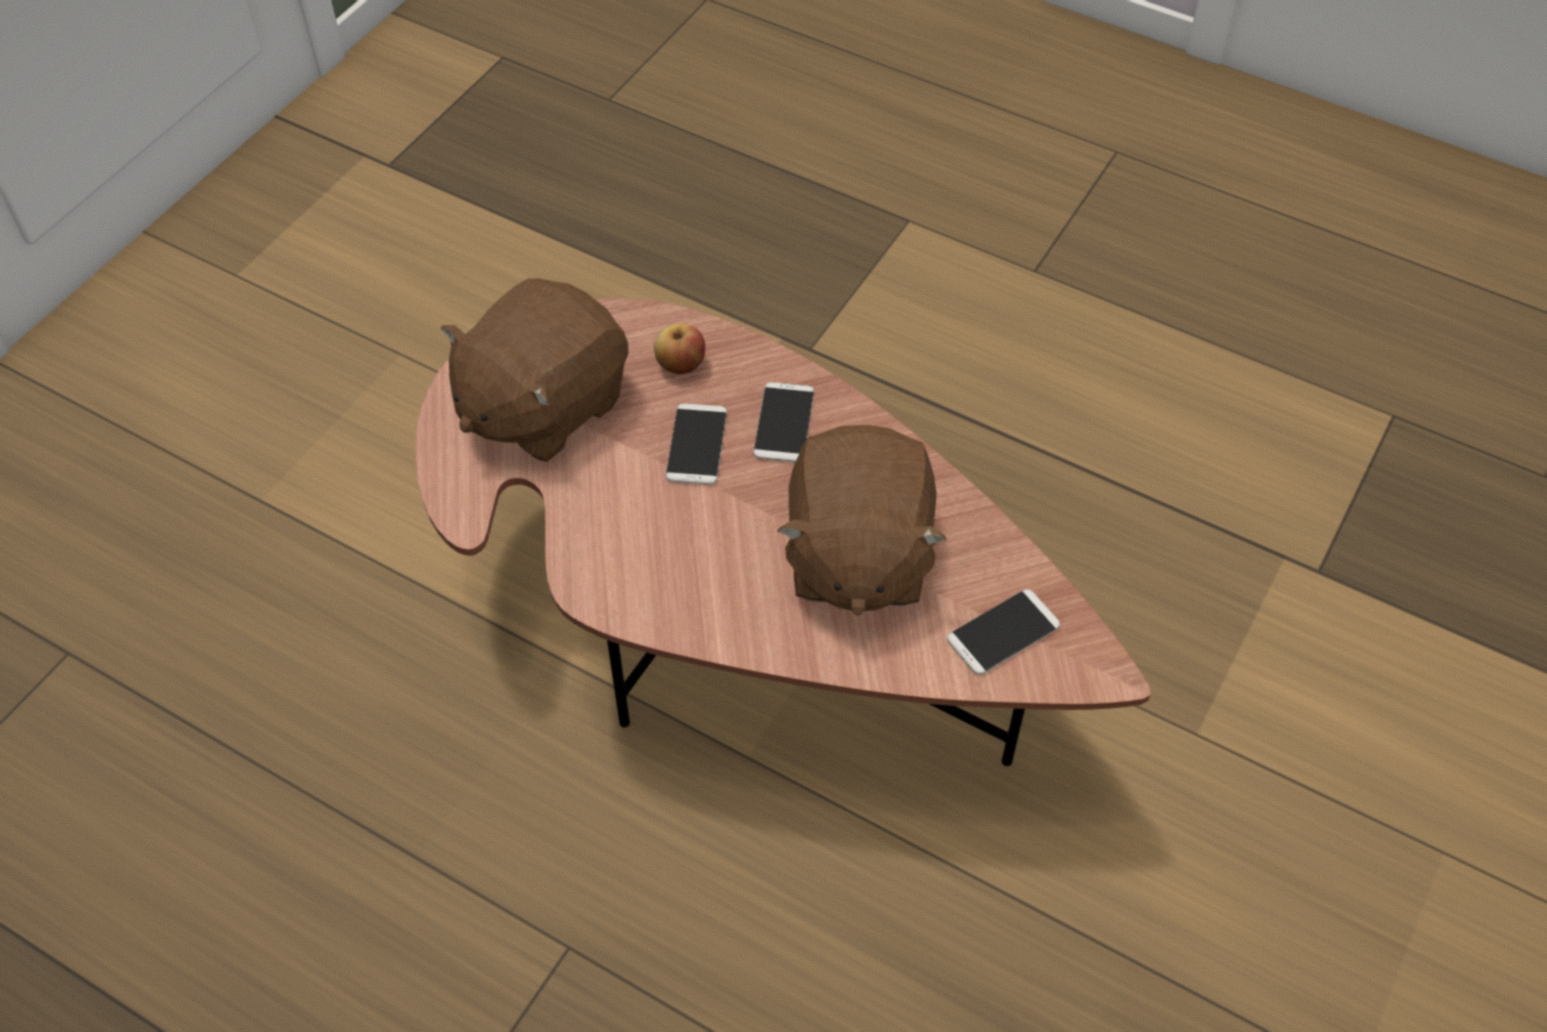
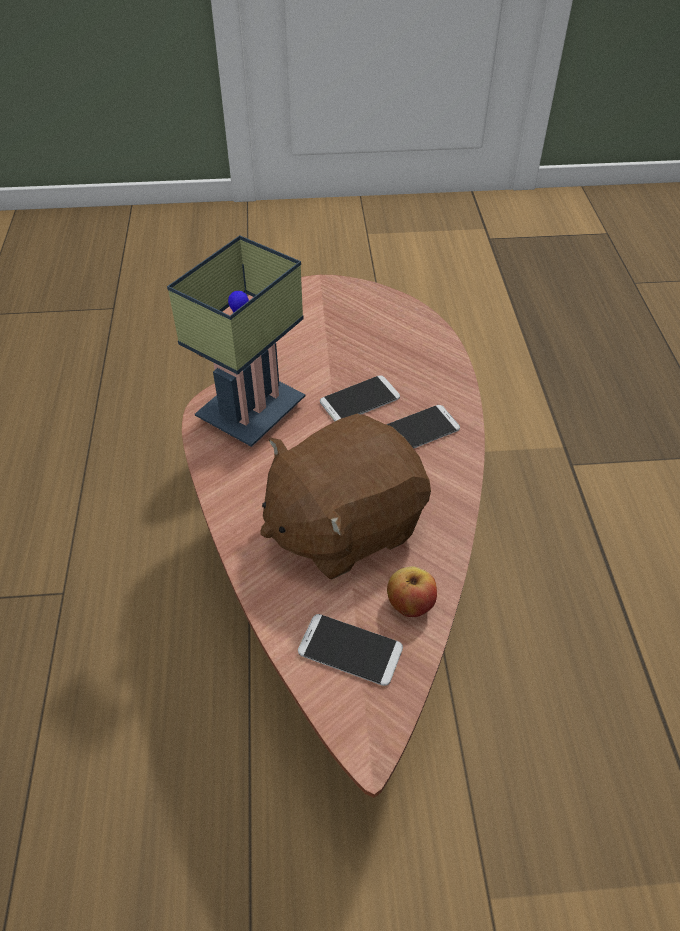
camera: 55 degrees right, 5 degrees down
brown plush toy [441,278,628,462] -> none
apple [654,324,705,374] -> apple moved to [387,566,437,617]
none -> table lamp [167,235,305,447]

